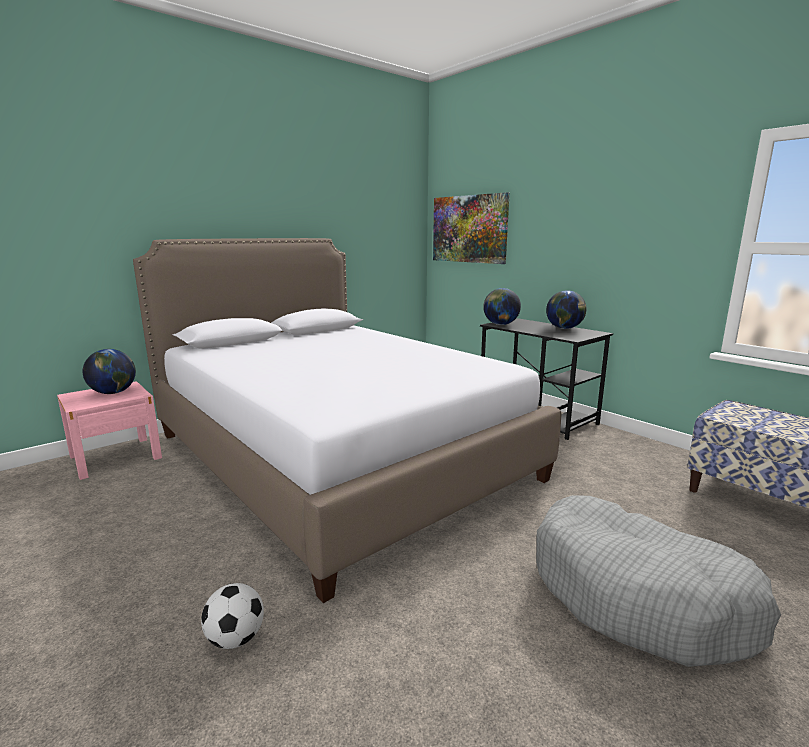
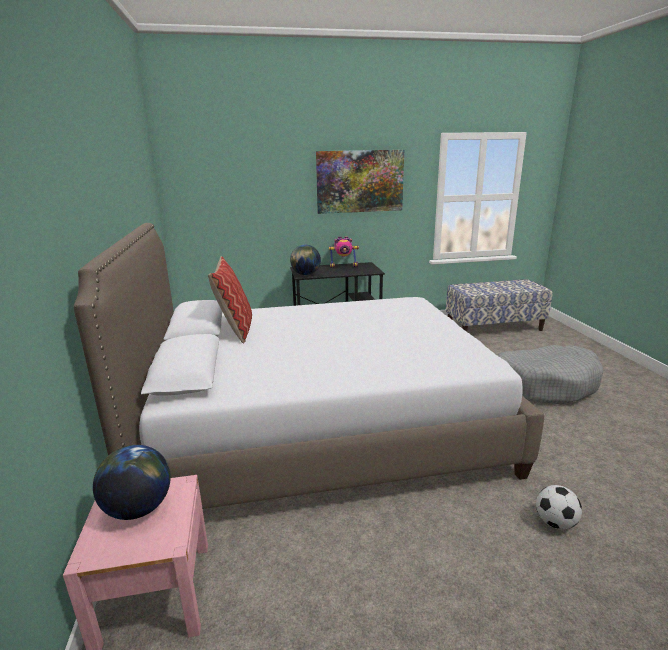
camera: 60 degrees left, 5 degrees up
picture [433,192,510,264] -> picture moved to [316,150,404,214]
globe [546,290,586,329] -> toy robot [329,236,359,268]
none -> pillow [208,256,252,343]

